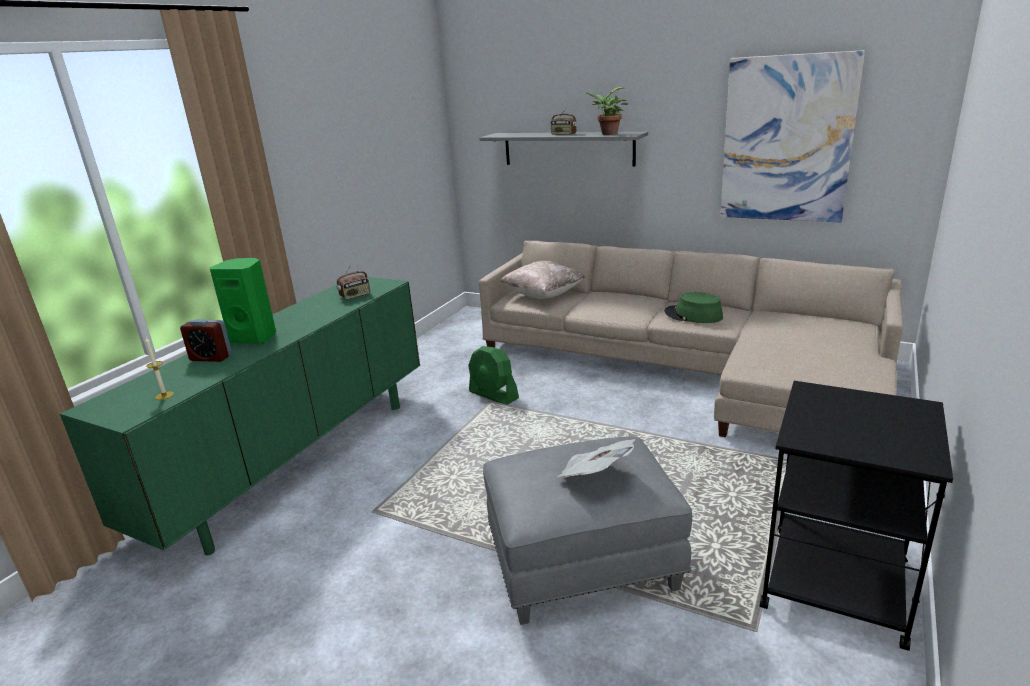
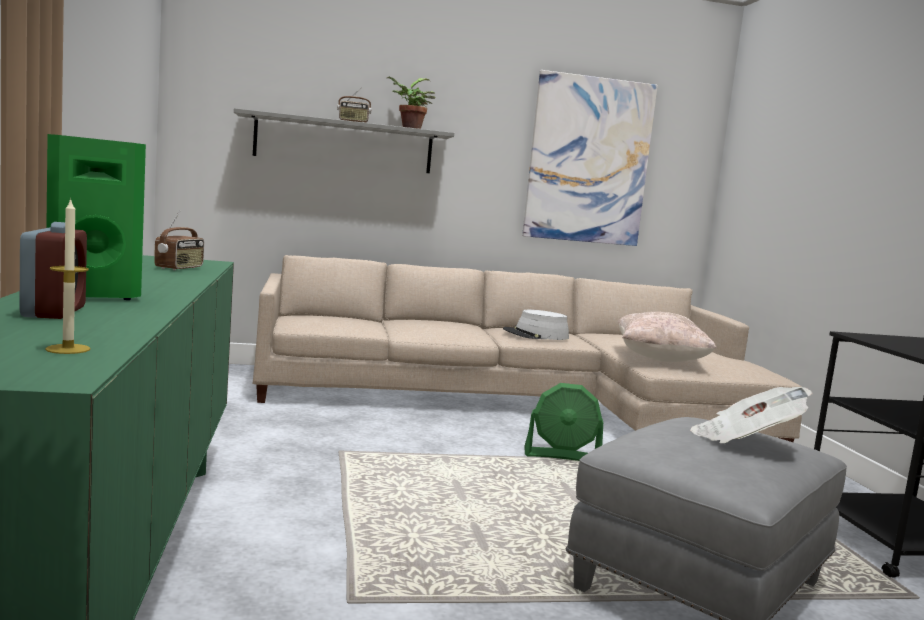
camera: 40 degrees left, 15 degrees down
alarm clock [180,319,232,362] -> alarm clock turned 75 degrees counterclockwise [20,222,87,319]
green fan [468,346,519,405] -> green fan moved to [524,383,603,461]
beige pillow [500,261,585,299] -> beige pillow moved to [618,311,717,362]
green hat [664,292,723,323] -> grey hat [503,310,569,340]

